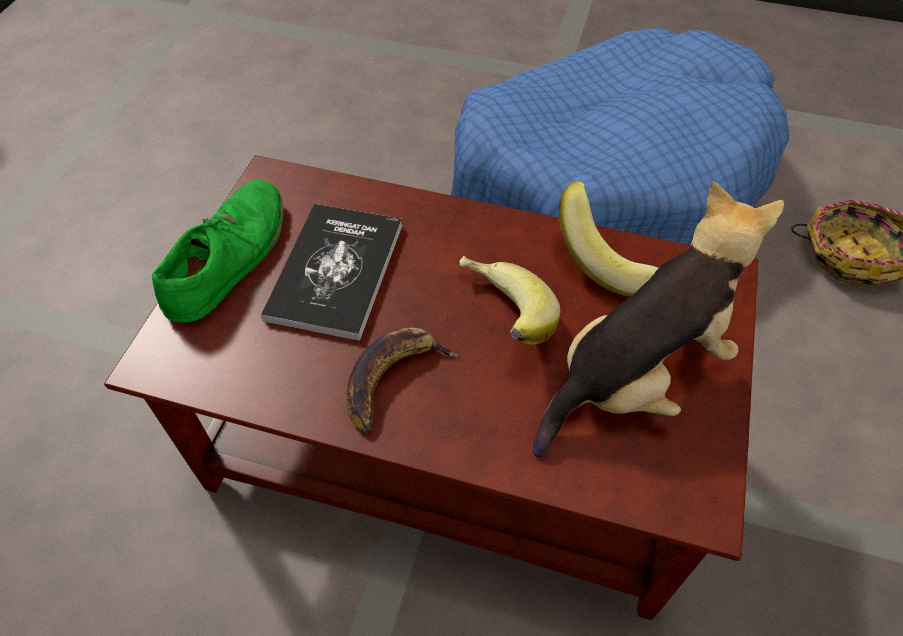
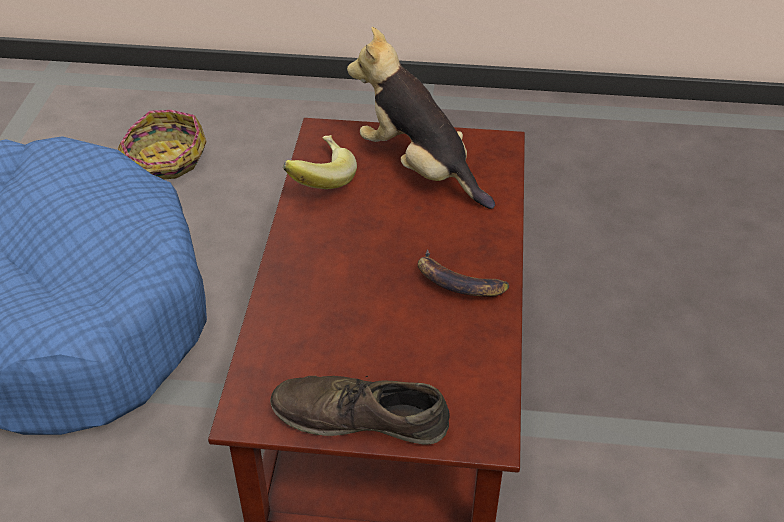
camera: 100 degrees left, 10 degrees down
green shoe [152,179,284,322] -> brown shoe [270,376,450,445]
book [261,204,402,341] -> none
banana [459,256,560,344] -> none

